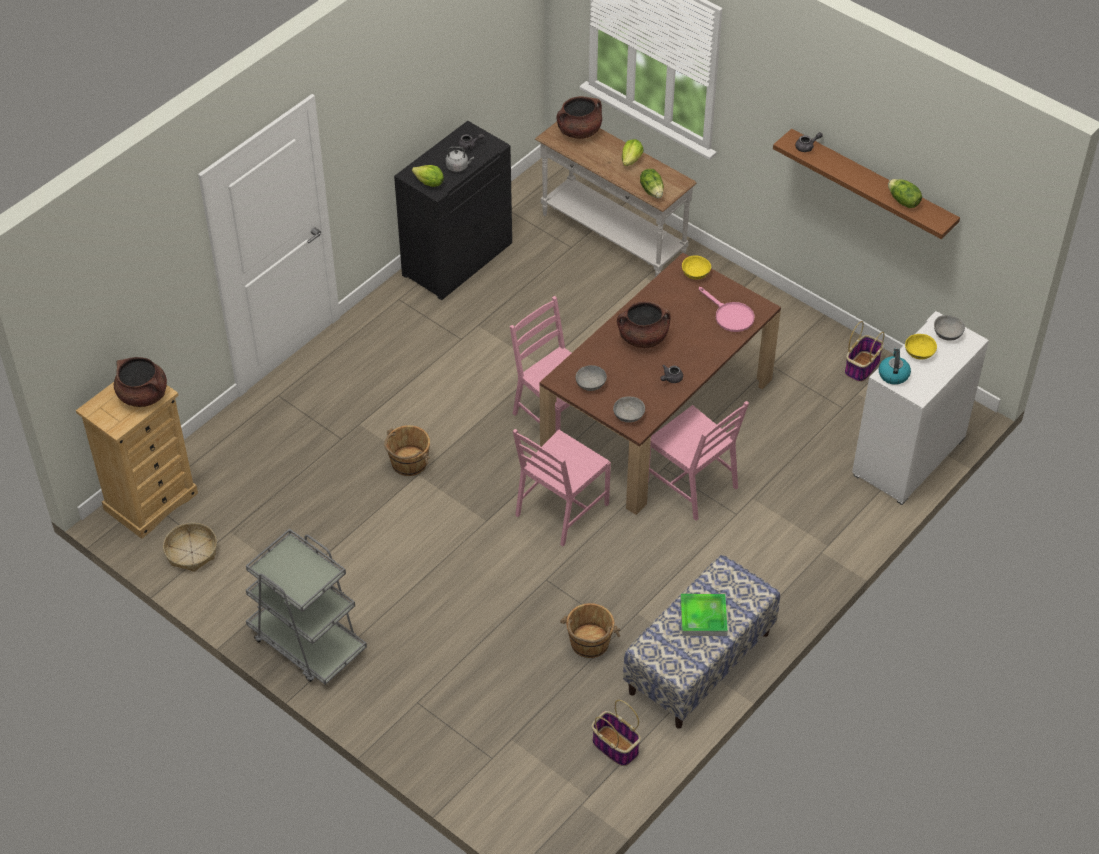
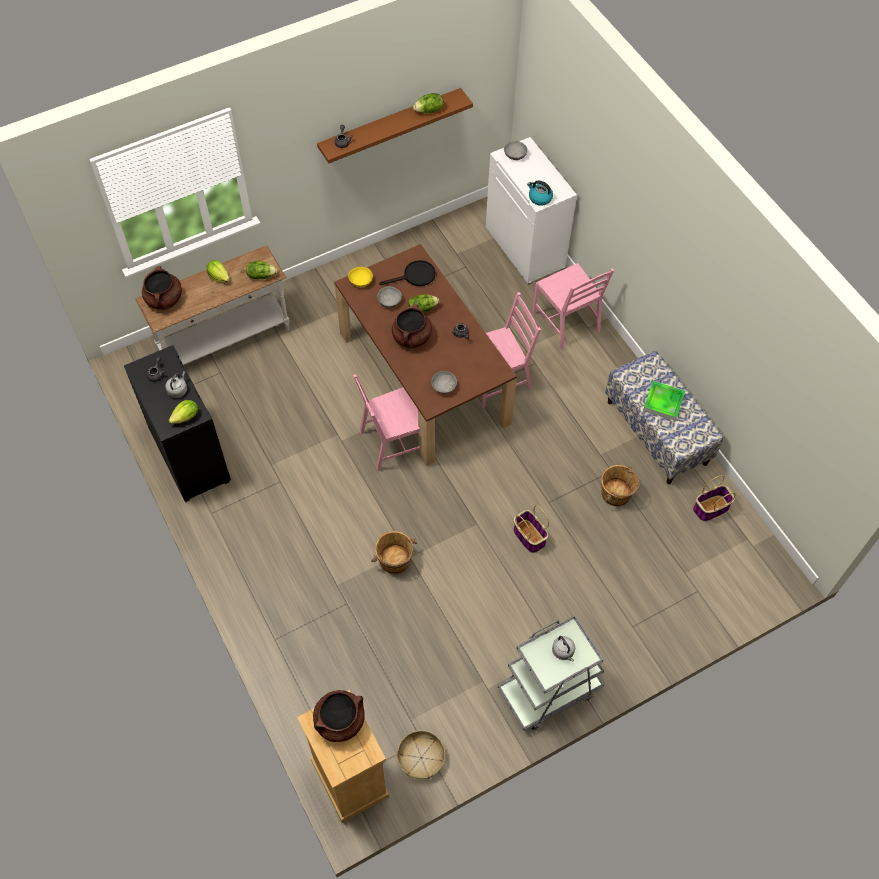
camera: 70 degrees left, 10 degrees up
pink chair [513,429,611,546] -> pink chair moved to [532,263,614,350]
grey bowl [613,396,645,423] -> grey bowl moved to [377,286,402,308]
pink frying pan [699,287,754,332] -> black frying pan [379,260,436,286]
basket [845,321,885,382] -> basket moved to [513,505,549,553]
yellow bowl [905,334,937,359] -> none
none -> lettuce [408,294,439,313]
none -> grey kettle [552,636,575,662]

